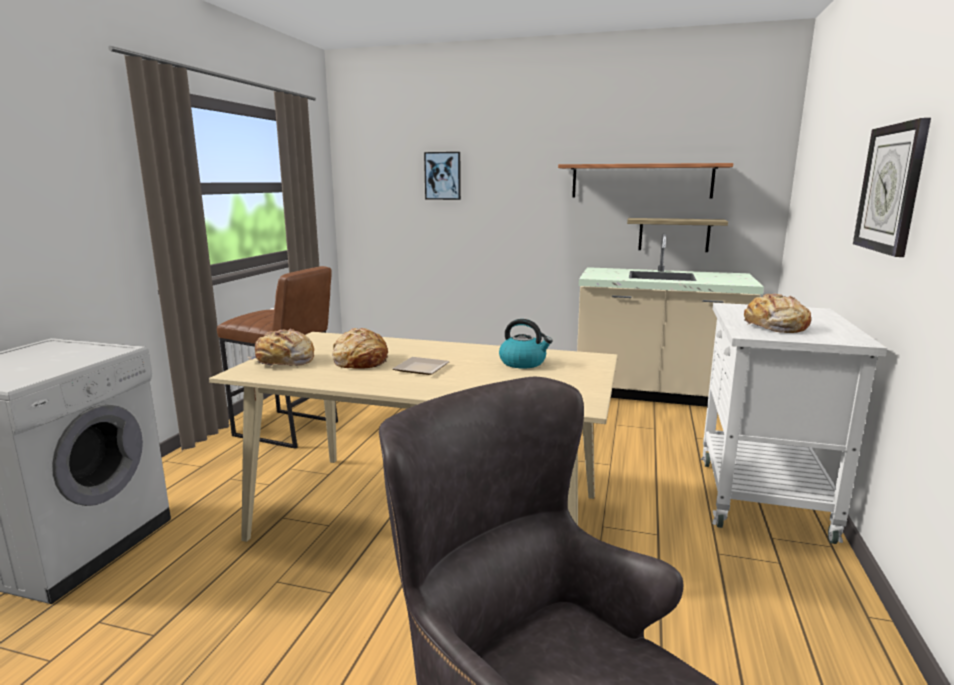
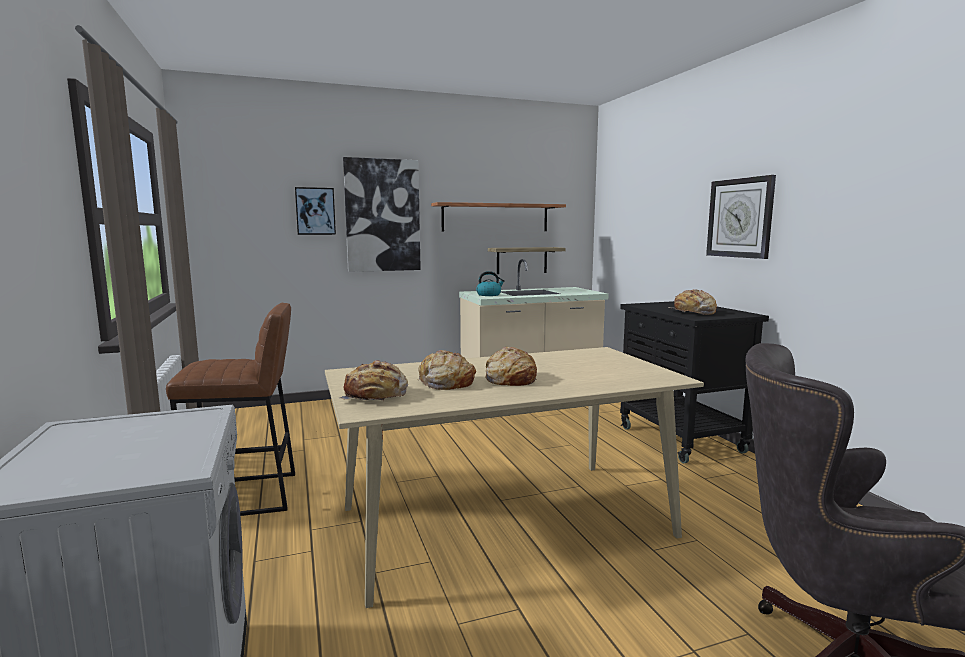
camera: 35 degrees left, 5 degrees down
plate [393,357,450,375] -> bread [485,347,537,386]
kettle [499,319,553,368] -> kettle moved to [476,271,505,296]
white cart [700,303,887,544] -> black cart [620,301,769,463]
none -> picture [343,157,421,272]

